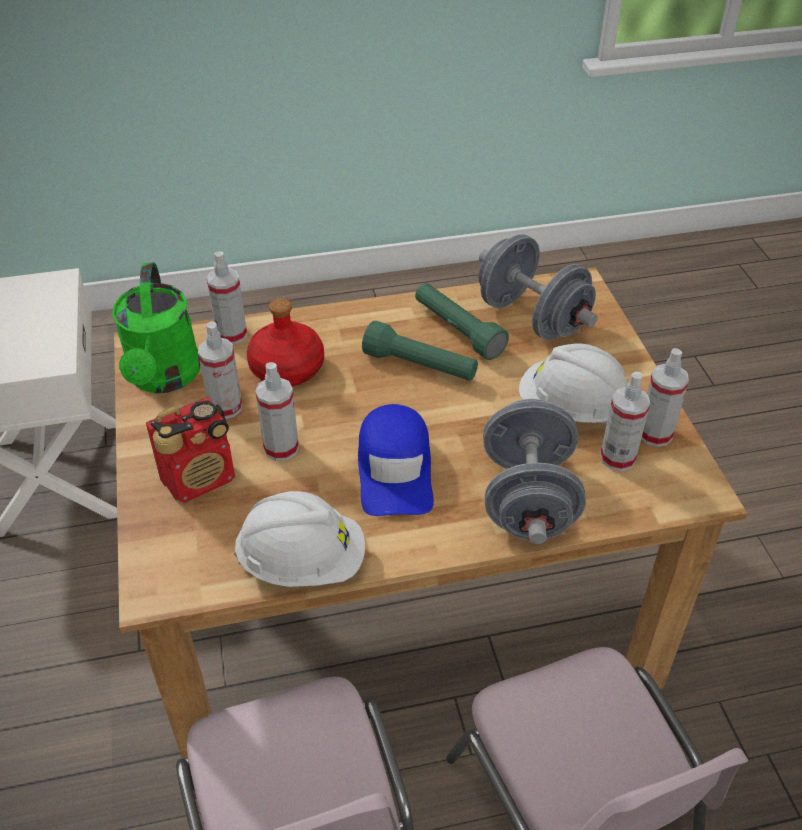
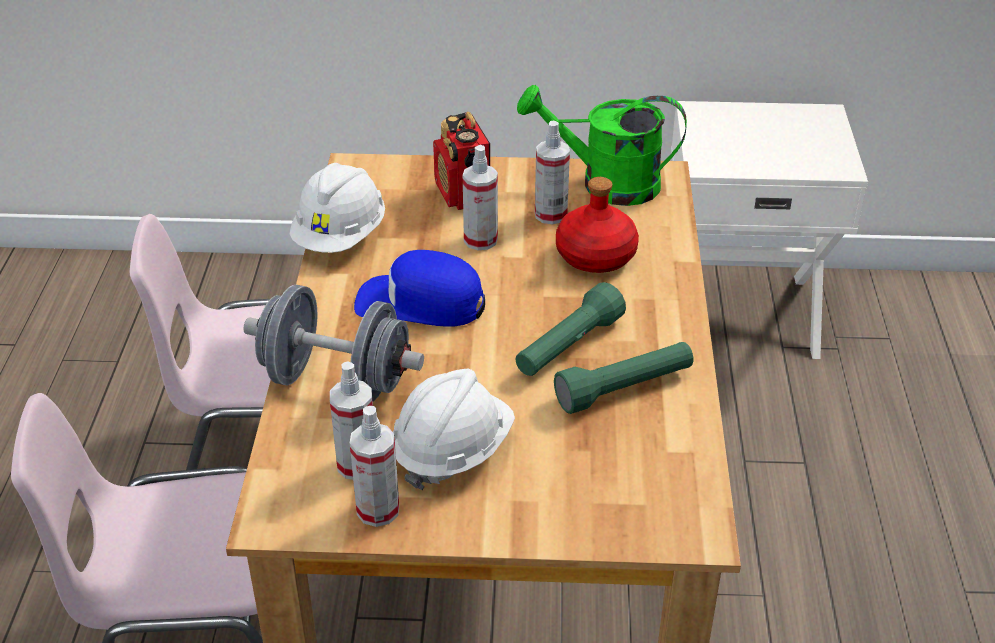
camera: 105 degrees right, 5 degrees down
spray bottle [206,251,247,345] -> none
grey dumbbell [479,234,598,340] -> none

